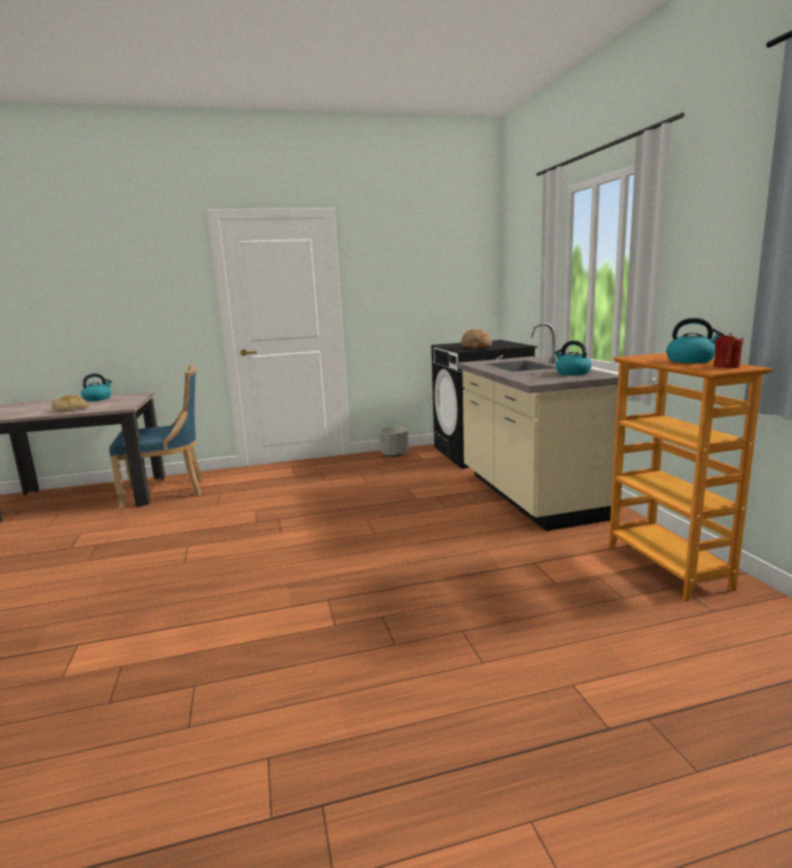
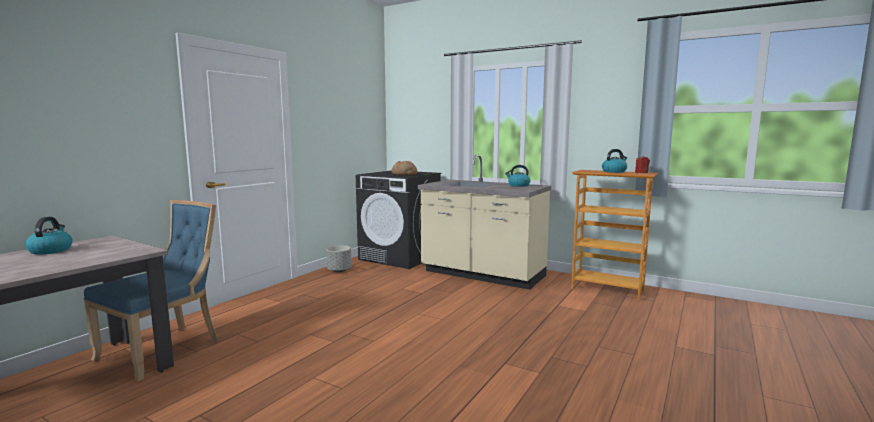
camera: 45 degrees left, 5 degrees down
bread [51,395,89,412] -> none

